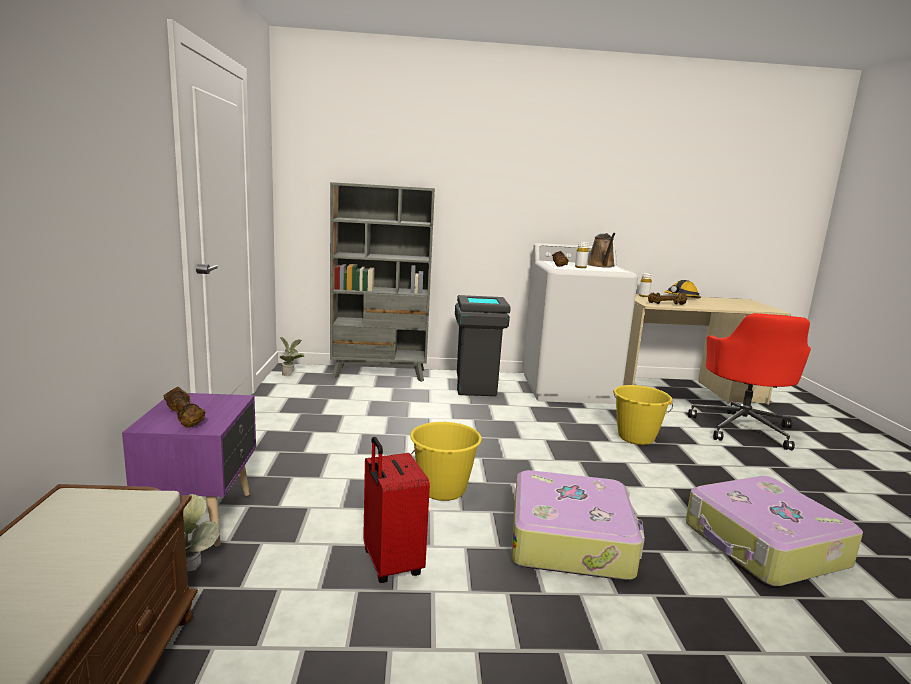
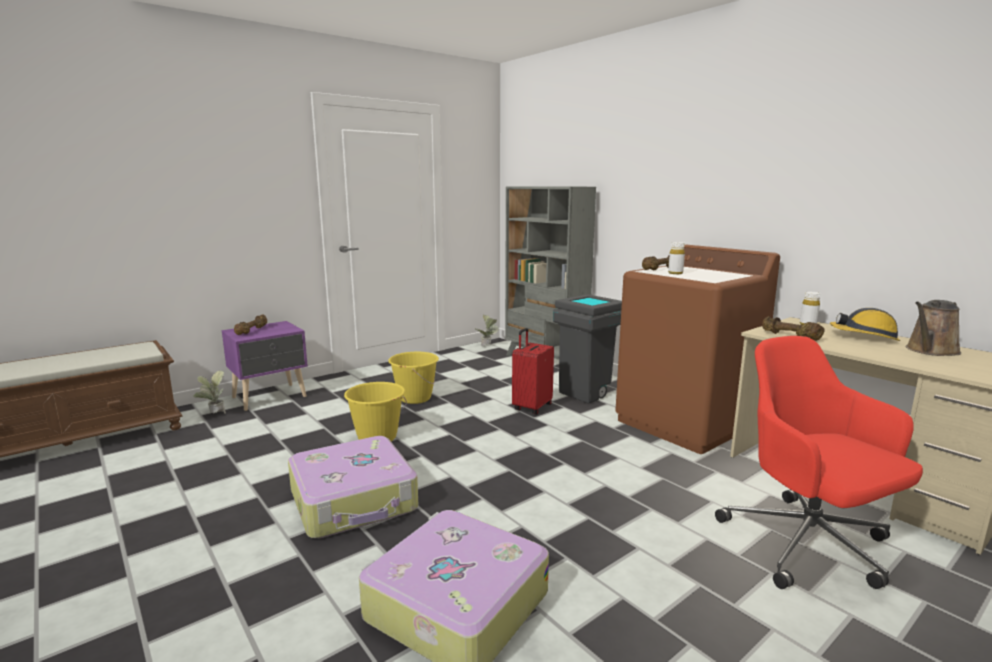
camera: 55 degrees right, 0 degrees up
red suitcase [363,437,430,583] -> red suitcase moved to [512,328,554,414]
white washing machine [522,243,638,404] -> brown washing machine [615,245,780,454]
brown watering can [587,233,615,268] -> brown watering can moved to [906,300,961,356]
yellow bucket [613,385,673,445] -> yellow bucket moved to [388,352,439,404]
red office chair [688,313,811,450] -> red office chair turned 90 degrees clockwise [715,336,923,589]

